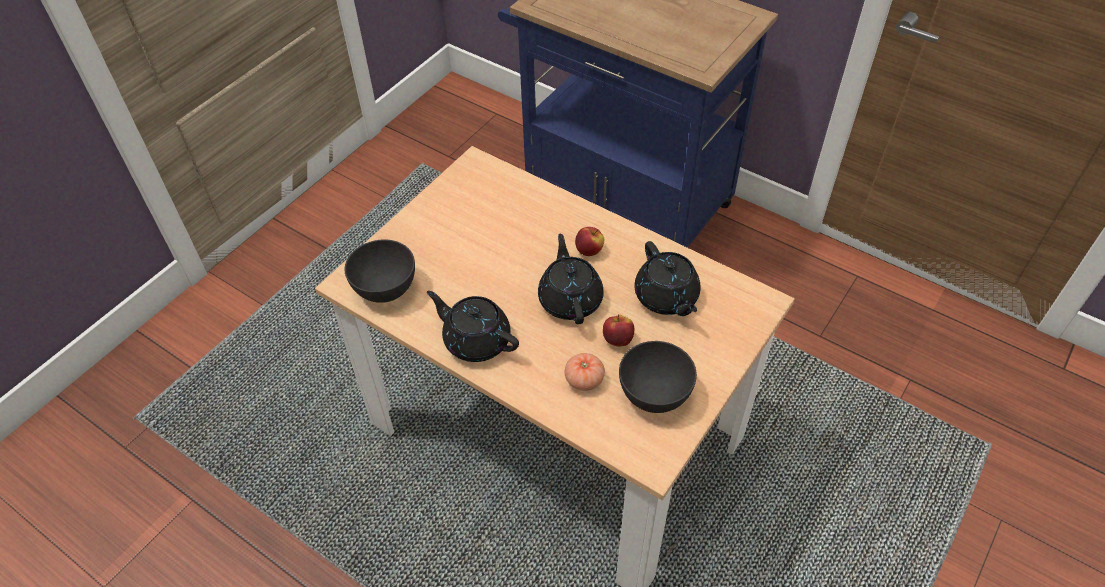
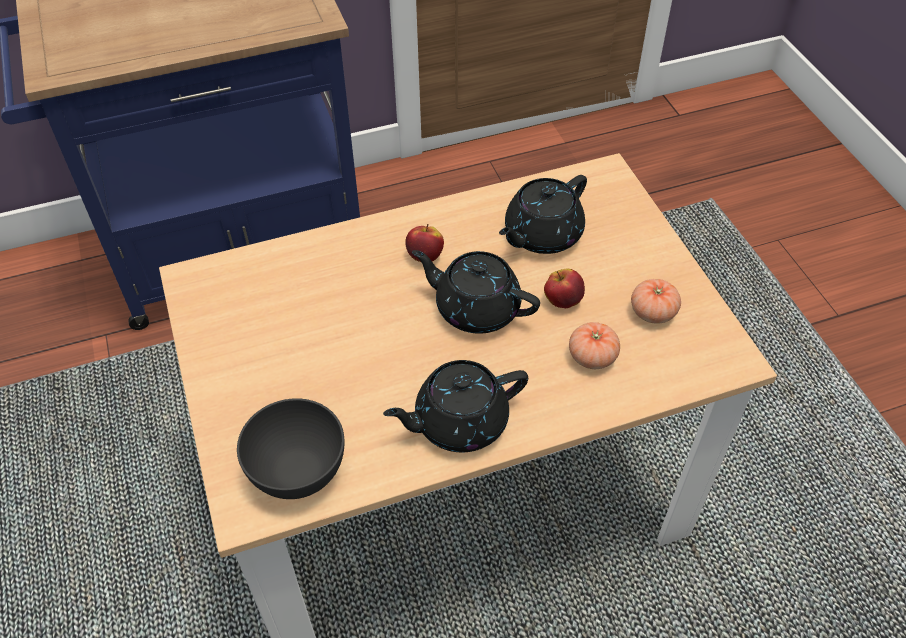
camera: 55 degrees left, 0 degrees up
grey bowl [619,341,697,413] -> tomato [631,279,681,324]
black teapot [634,241,701,316] -> black teapot turned 120 degrees clockwise [499,175,587,254]

